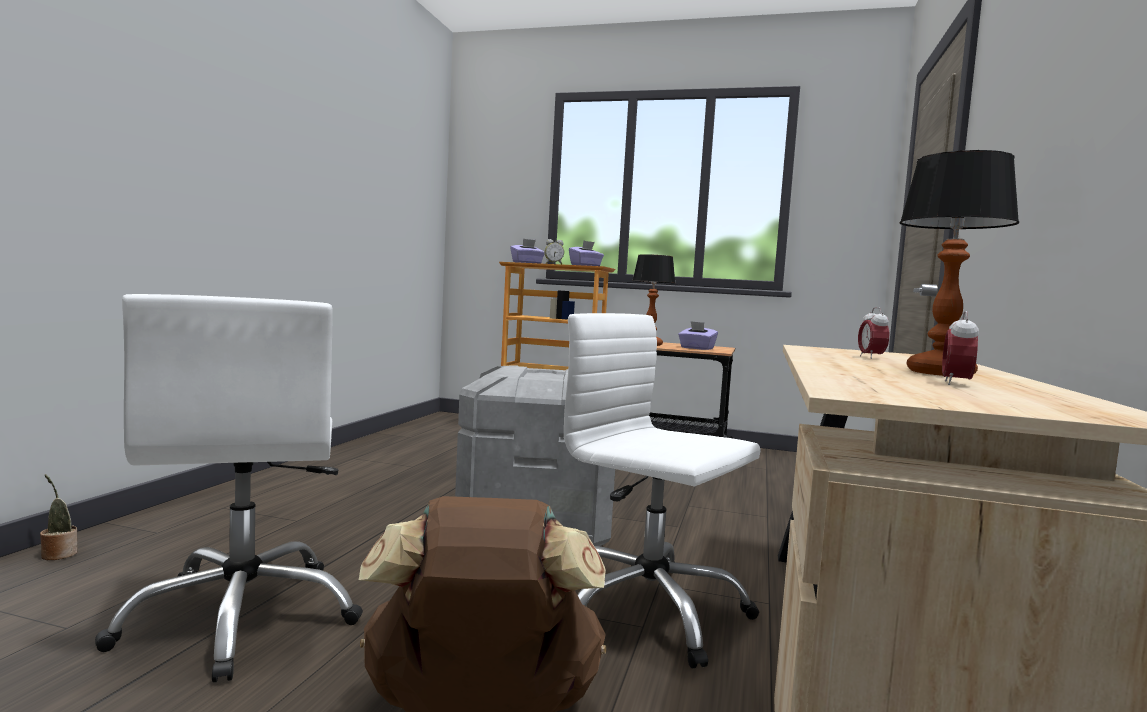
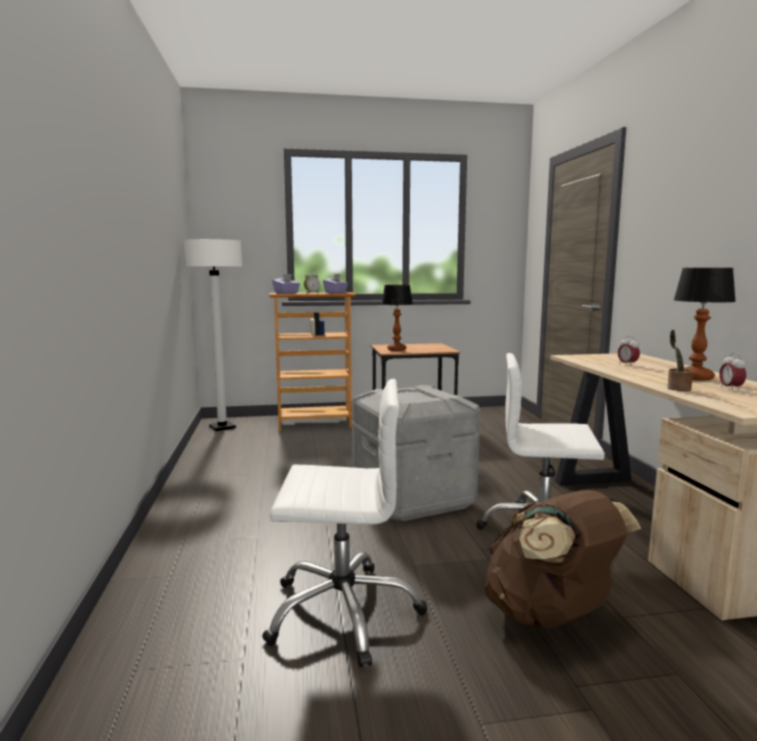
camera: 25 degrees left, 5 degrees up
potted plant [40,474,77,560] -> potted plant moved to [667,330,693,391]
white office chair [95,294,363,683] -> white office chair turned 45 degrees counterclockwise [262,379,427,667]
purple tissue box [678,321,718,350] -> none
none -> white floor lamp [183,239,242,431]

